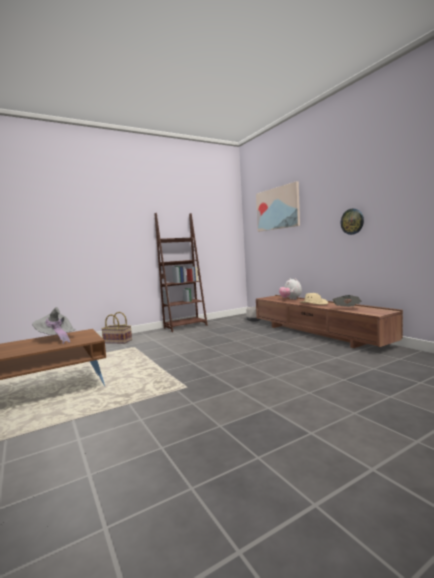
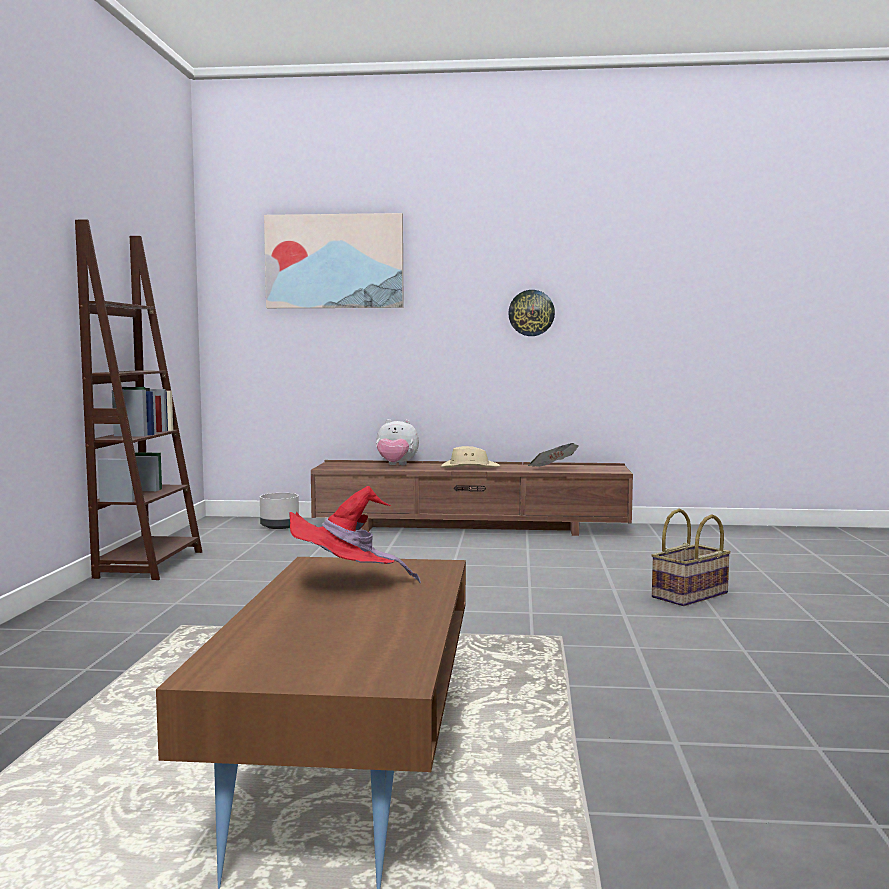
camera: 55 degrees left, 0 degrees up
grey hat [32,307,76,344] -> red hat [289,486,421,583]
basket [101,312,132,344] -> basket moved to [651,509,731,606]

